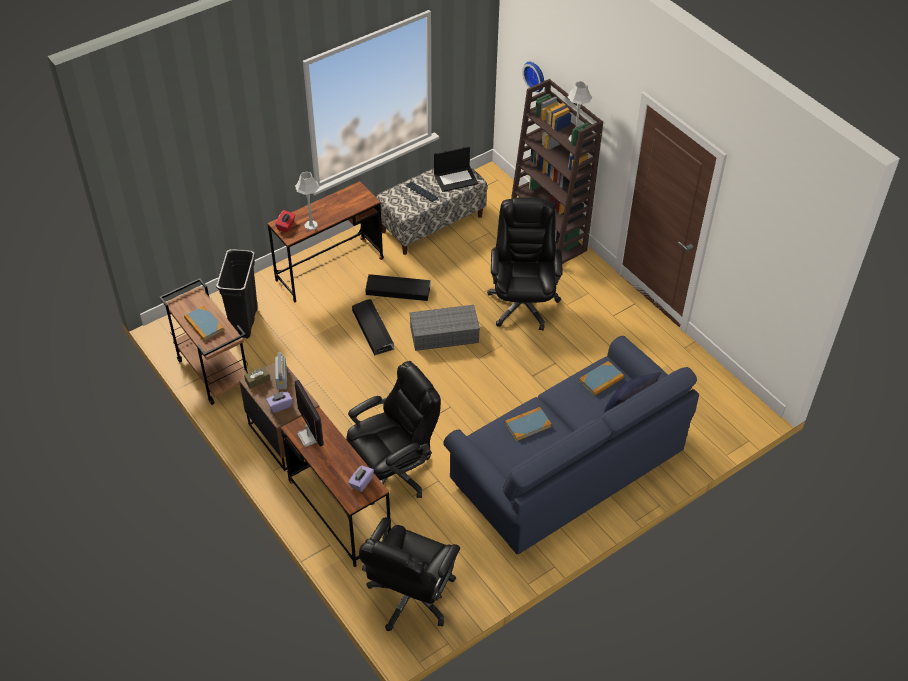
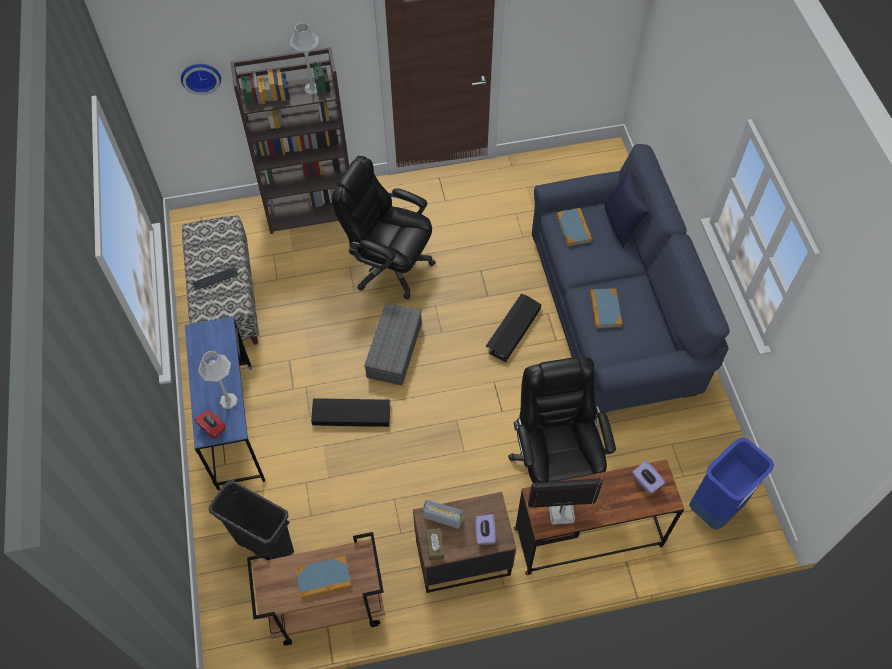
camera: 65 degrees left, 10 degrees up
brown desk [267,181,384,303] -> blue desk [185,317,265,490]
black office chair [359,517,460,631] -> blue trash can [689,437,774,530]
black storage box [365,274,431,301] -> black storage box moved to [486,294,541,362]
laptop [434,146,478,192] -> none

